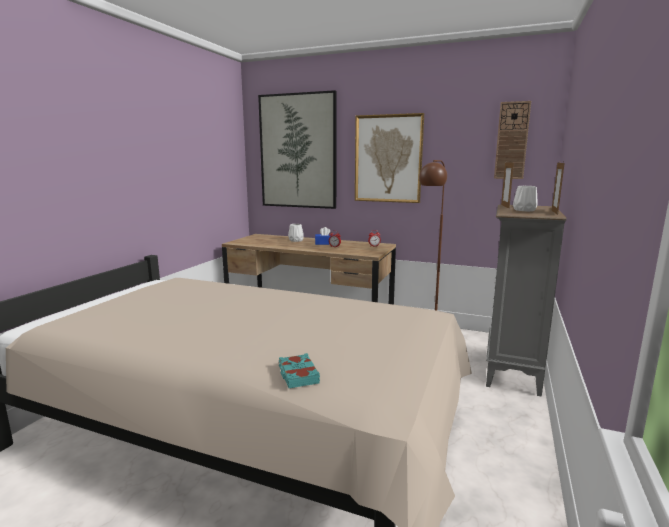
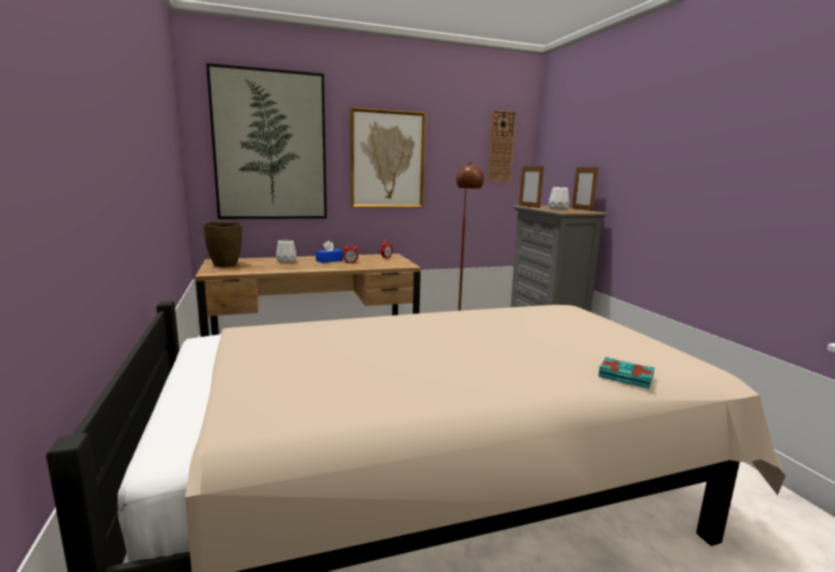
camera: 40 degrees left, 0 degrees up
none -> brown vase [203,221,242,267]

